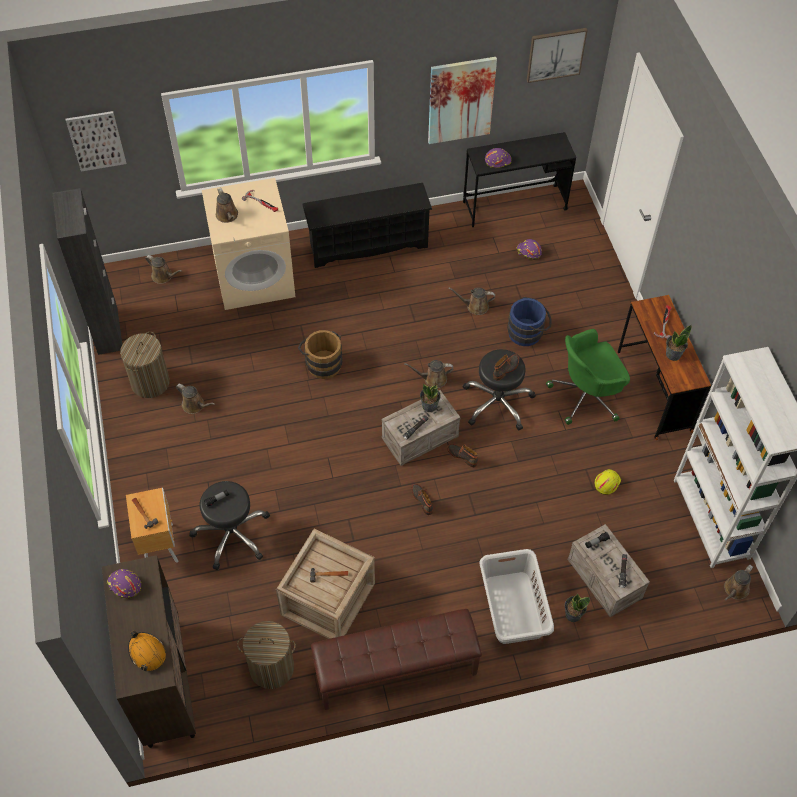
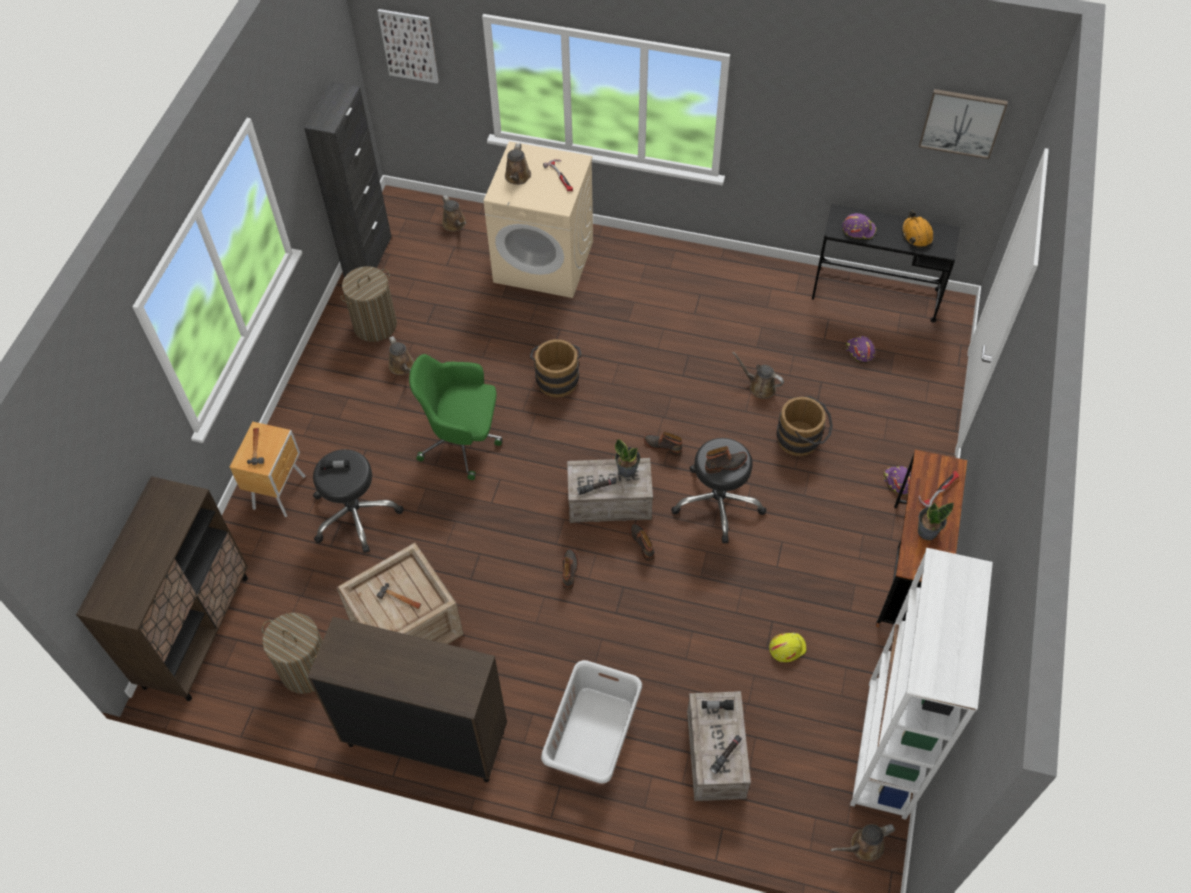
camera: 30 degrees right, 0 degrees up
purple hard hat [107,569,141,598] -> purple hard hat moved to [883,466,911,495]
orange hard hat [128,630,166,671] -> orange hard hat moved to [902,211,934,248]
black shoe rack [302,183,432,268] -> none
brown bench [311,609,482,710] -> brown cabinet [308,617,507,782]
brown watering can [404,360,453,388] -> boot [644,431,682,456]
picture [428,57,497,144] -> none
blue bucket [507,297,552,346] -> brown bucket [777,396,833,456]
green office chair [546,329,630,425] -> green office chair moved to [409,354,502,480]
potted plant [565,594,590,622] -> none

